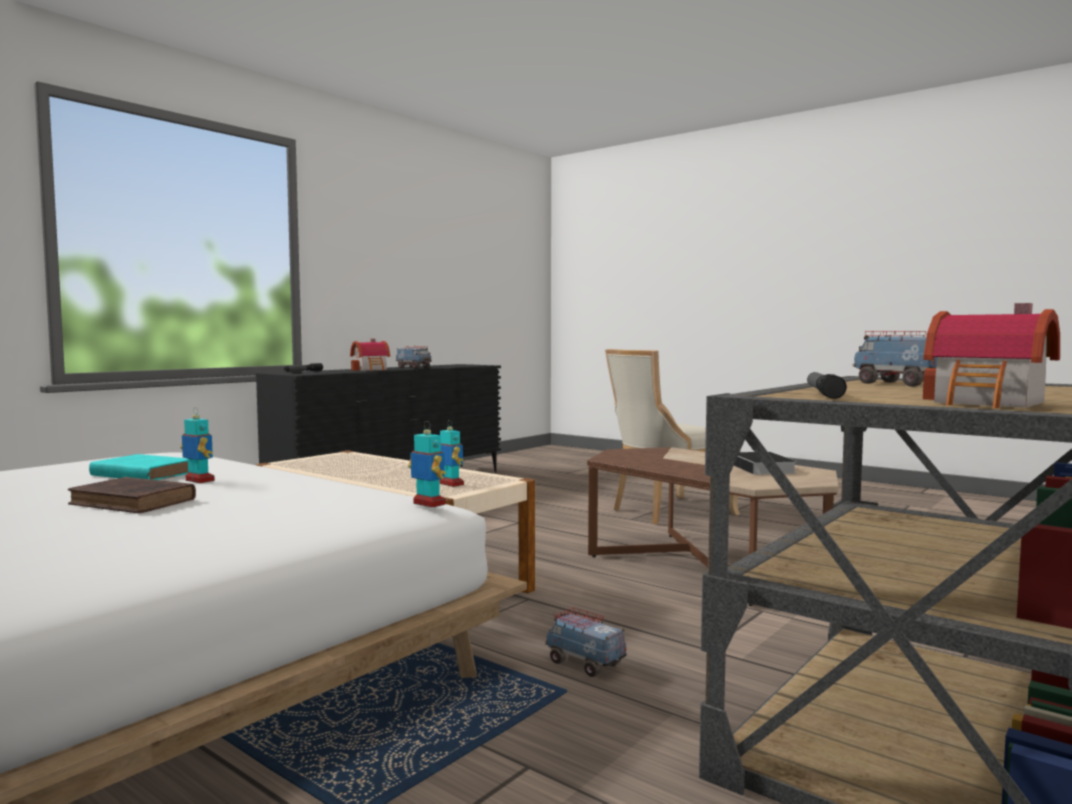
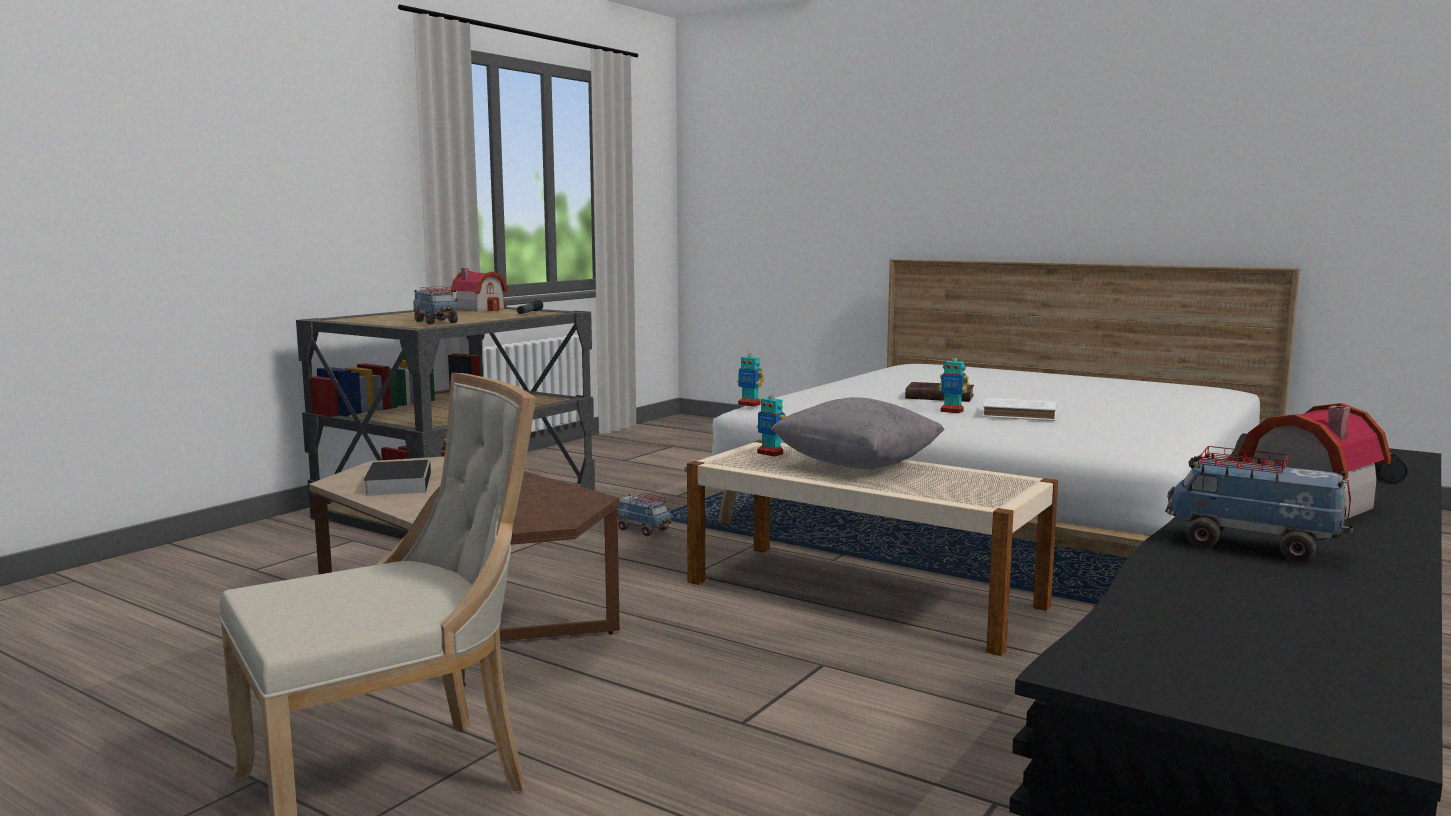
camera: 175 degrees right, 5 degrees up
turquoise book [89,454,188,480] -> white book [983,398,1057,421]
none -> grey pillow [771,397,945,469]

